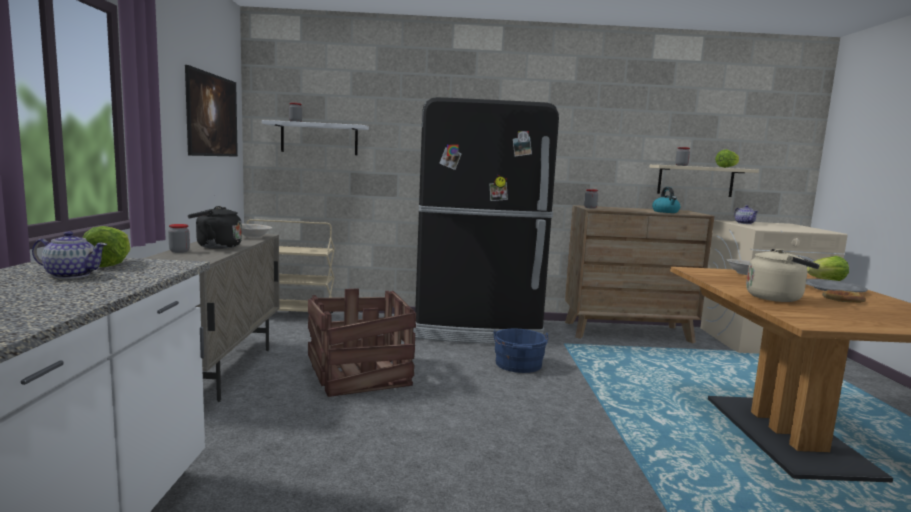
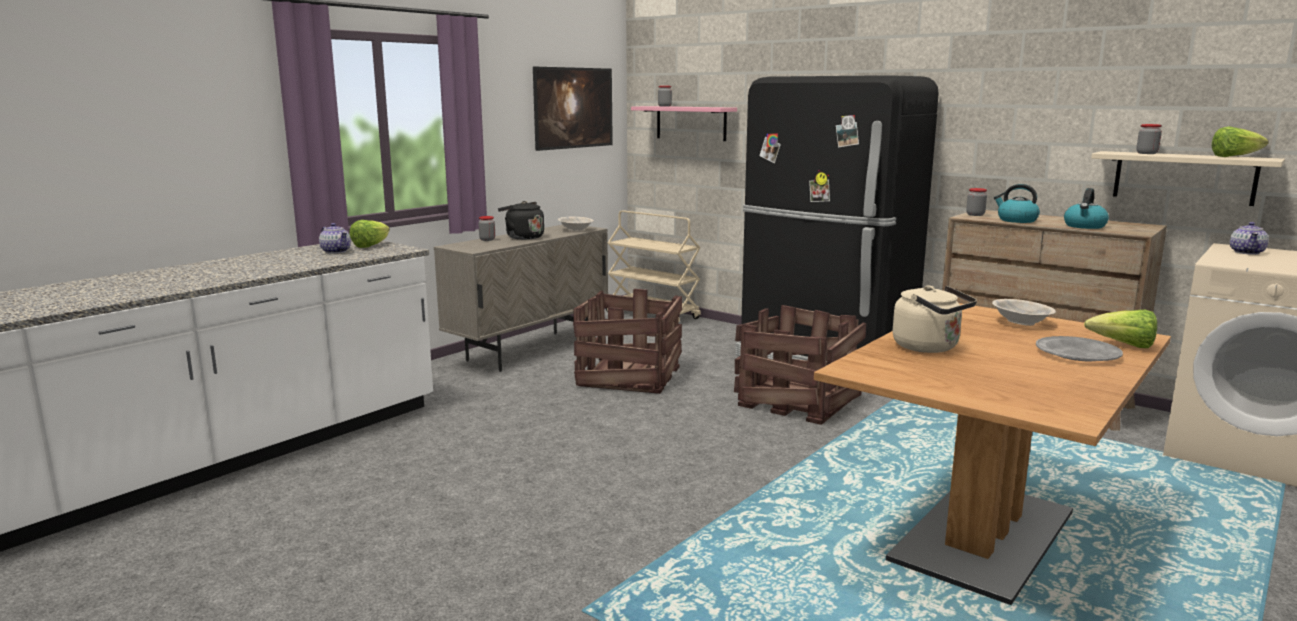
camera: 40 degrees right, 5 degrees up
white shelf [262,120,369,155] -> pink shelf [631,106,737,141]
blue bucket [493,328,549,373] -> crate [734,305,866,425]
bread [822,290,866,303] -> none
none -> kettle [994,184,1040,223]

